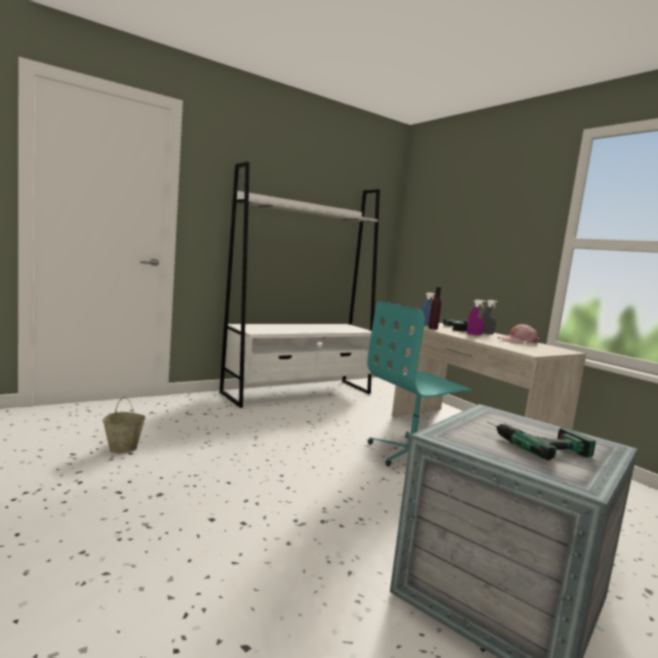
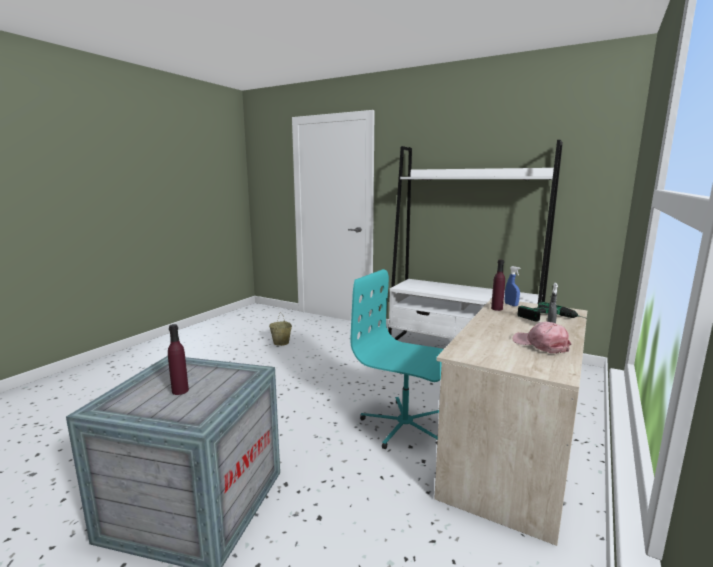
camera: 65 degrees right, 5 degrees up
purple spray bottle [467,299,485,336] -> none
power drill [487,422,596,460] -> purple bottle [168,324,189,395]

